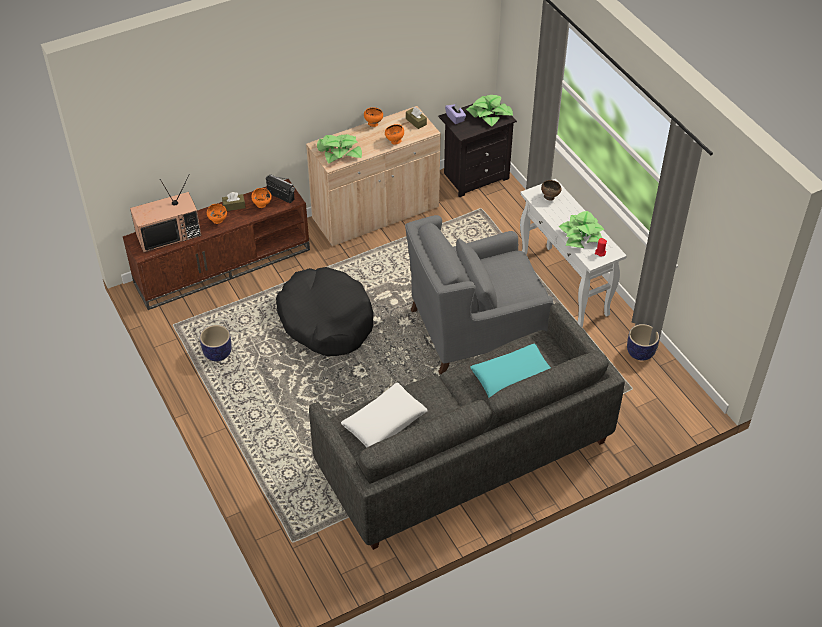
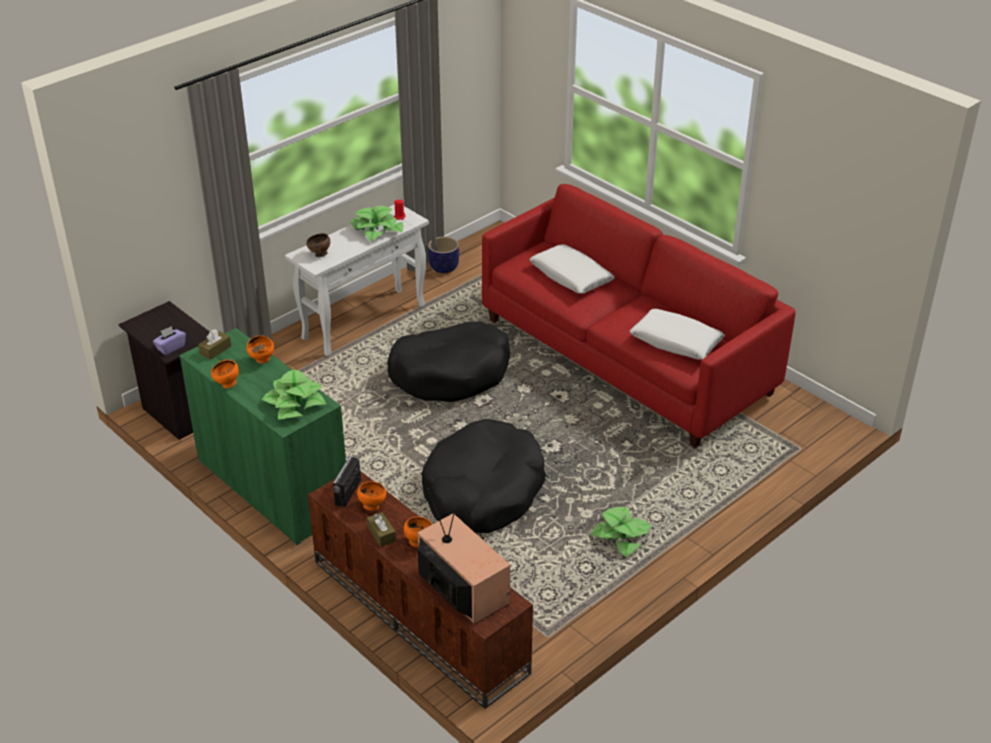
camera: 105 degrees left, 10 degrees down
planter [200,325,232,361] -> none
beige cabinet [306,106,441,246] -> green cabinet [179,328,346,545]
grey sofa [309,303,625,550] -> red sofa [482,184,796,448]
grey armchair [405,215,553,374] -> black dog bed [387,322,510,402]
potted plant [466,95,513,127] -> potted plant moved to [590,507,651,557]
turquoise pillow [471,344,551,397] -> white pillow [530,244,615,294]

